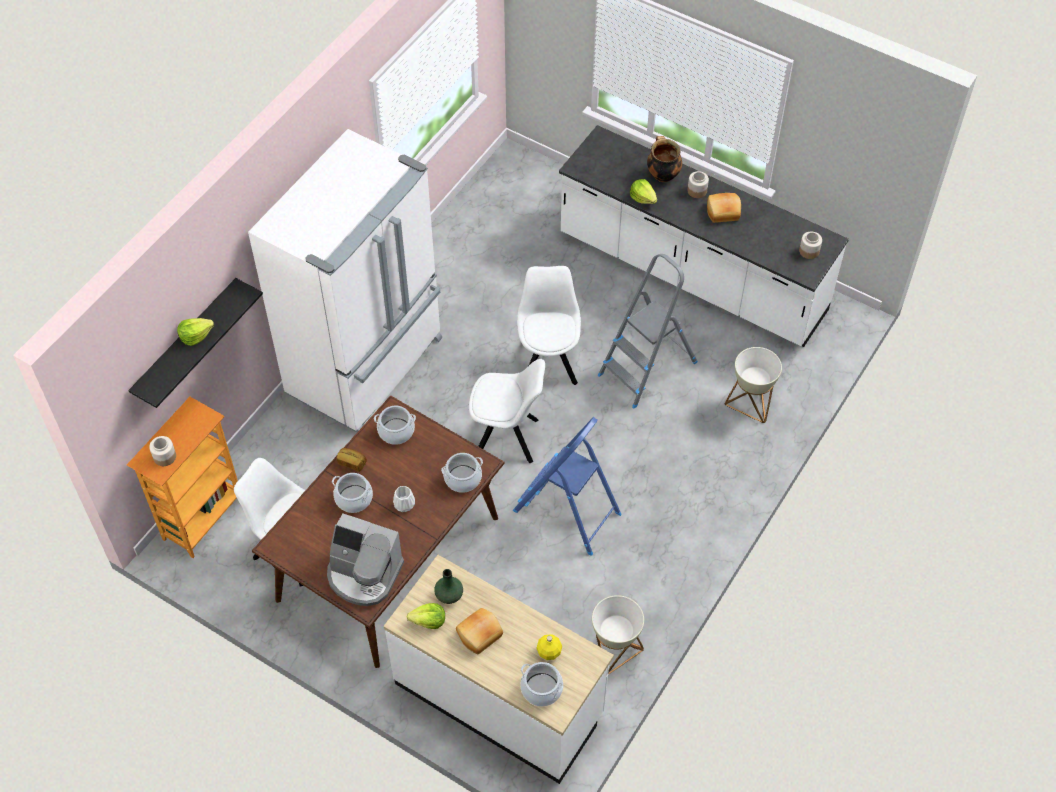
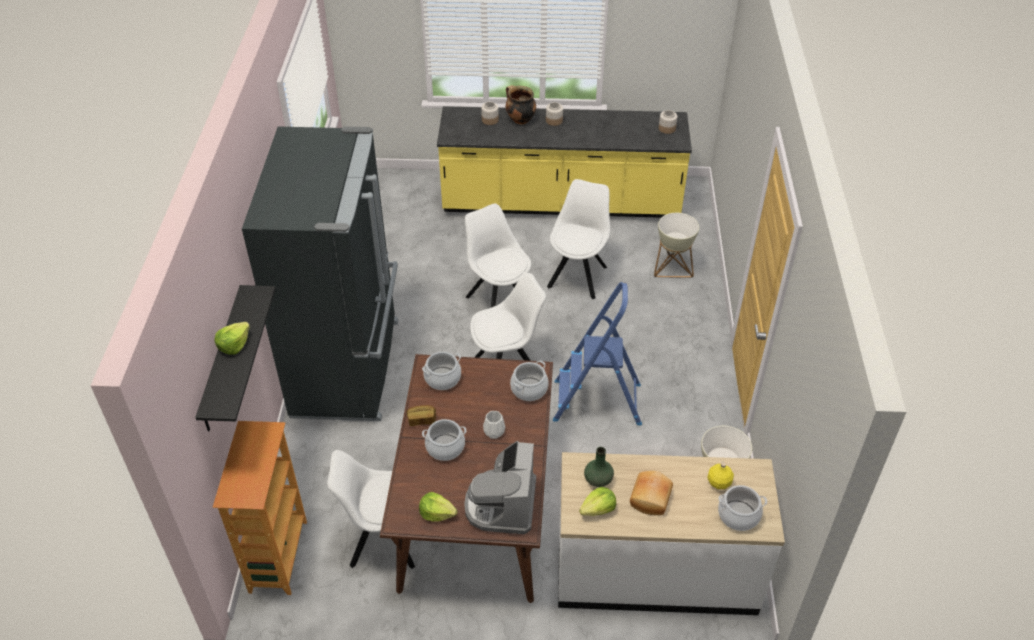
camera: 30 degrees left, 10 degrees down
jar [149,436,176,466] -> jar moved to [481,102,499,125]
white fridge [248,129,442,433] -> black fridge [242,126,399,421]
coffee machine [327,513,404,606] -> coffee machine turned 105 degrees clockwise [465,441,536,534]
white counter [559,125,849,347] -> yellow counter [437,106,692,218]
grey step ladder [598,254,698,409] -> white chair [547,179,610,299]
lettuce [630,179,657,204] -> lettuce moved to [419,492,458,522]
bread [707,193,741,223] -> none

